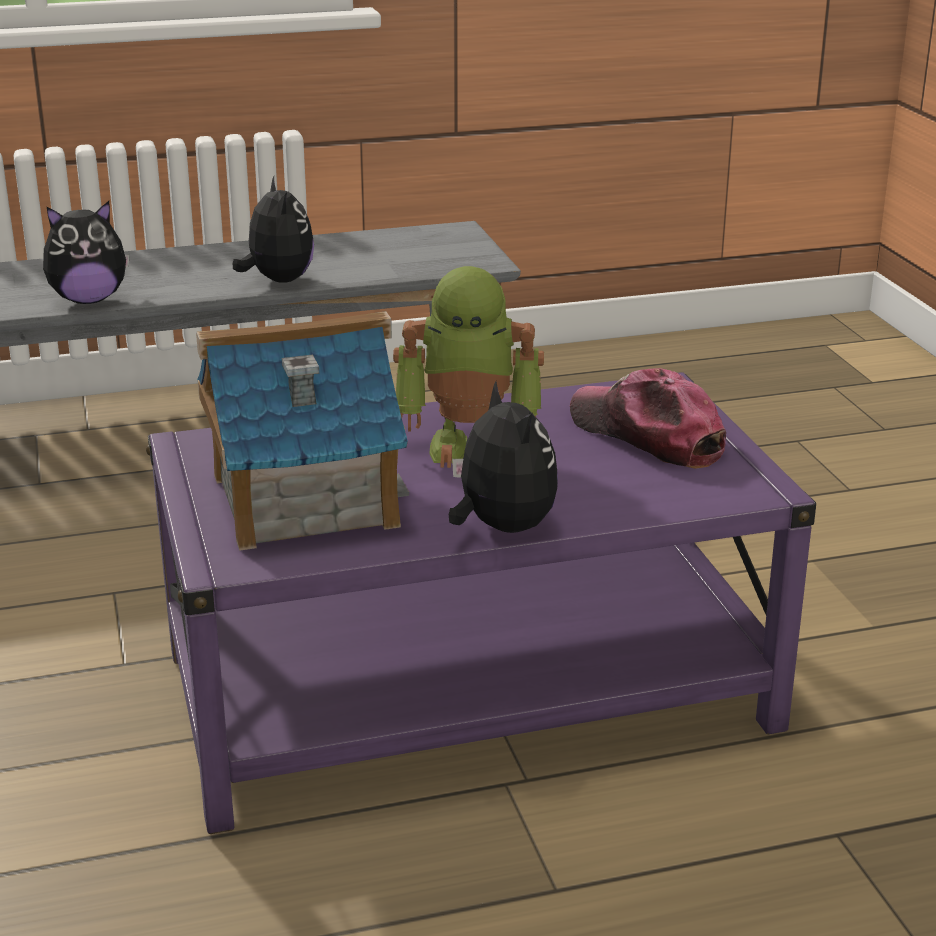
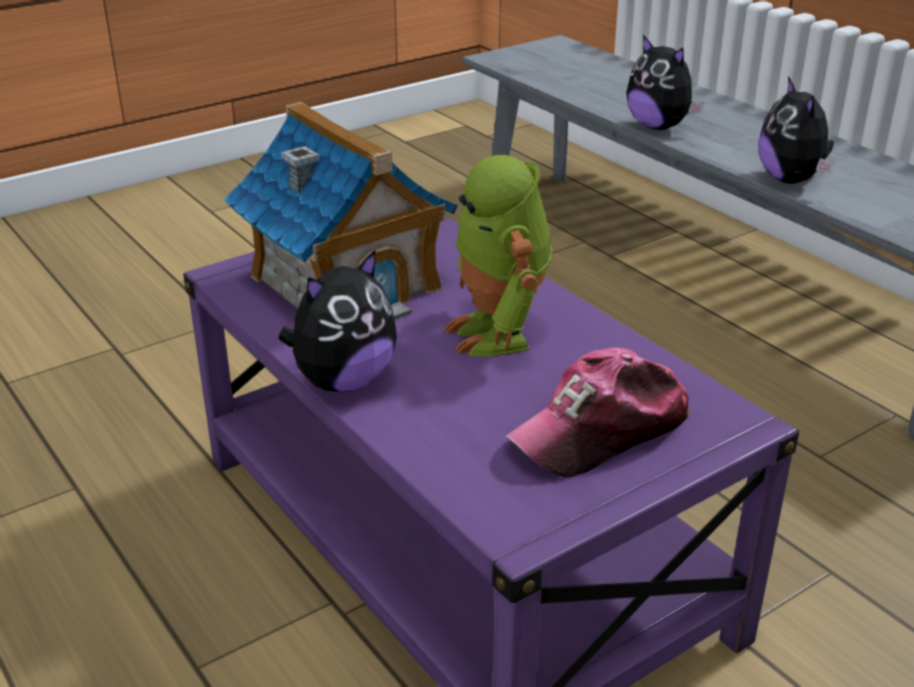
camera: 70 degrees right, 5 degrees up
plush toy [233,177,314,283] -> plush toy turned 120 degrees clockwise [758,76,834,184]
cap [570,368,726,469] -> cap turned 150 degrees counterclockwise [505,348,690,478]

